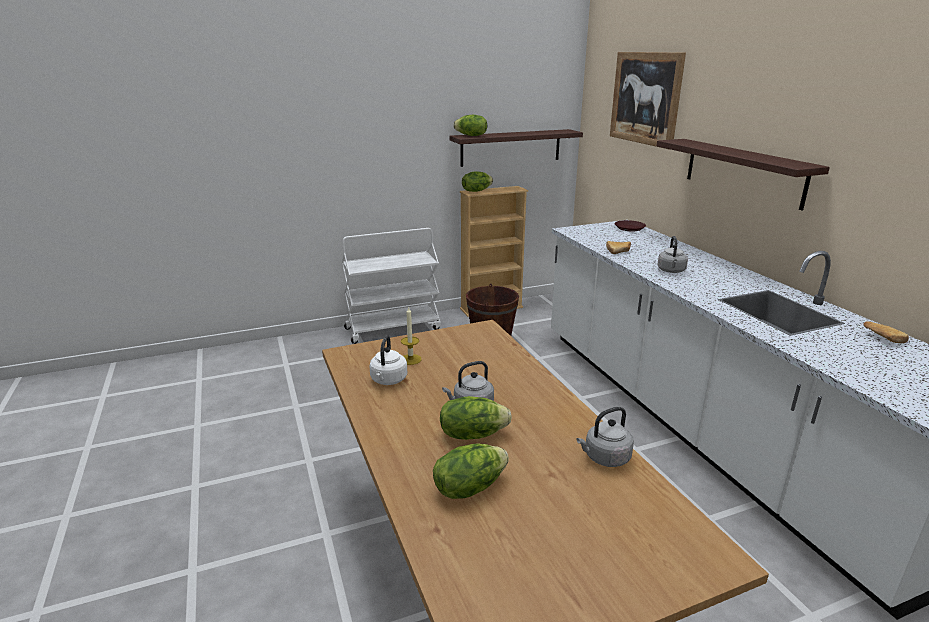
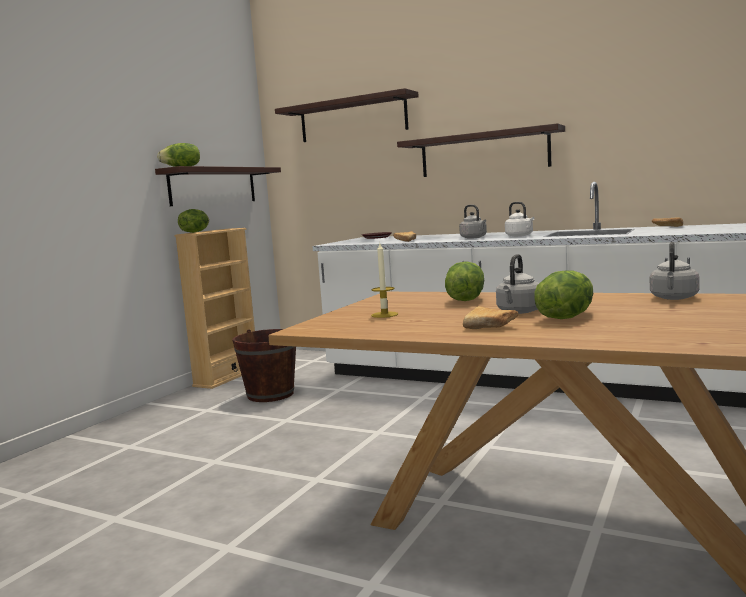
camera: 40 degrees left, 15 degrees down
white cart [342,228,441,344] -> none
white kettle [369,335,407,385] -> white kettle moved to [505,202,534,237]
lettuce [433,443,509,499] -> lettuce moved to [445,262,484,301]
picture [610,52,686,150] -> shelf [275,88,419,142]
none -> bread [463,306,518,329]

